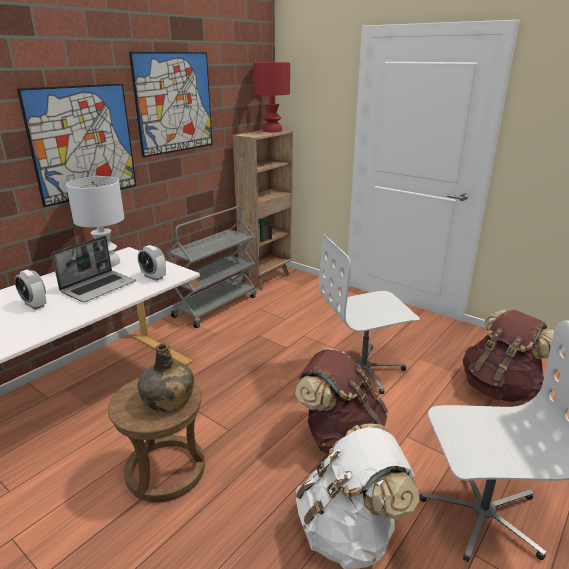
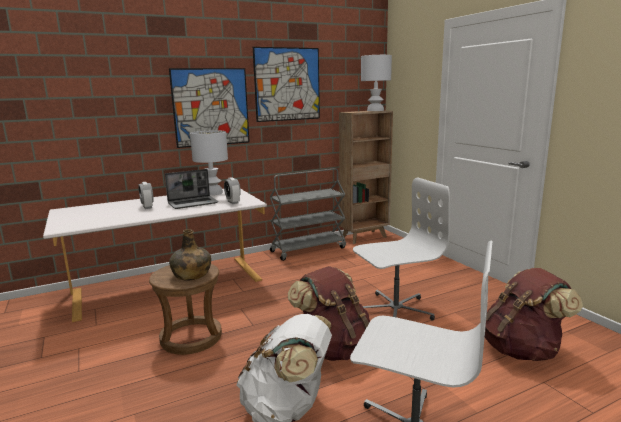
camera: 25 degrees right, 10 degrees down
red table lamp [253,62,290,132] -> white table lamp [361,55,392,111]
white office chair [319,235,420,394] -> white office chair turned 150 degrees clockwise [353,177,450,320]

